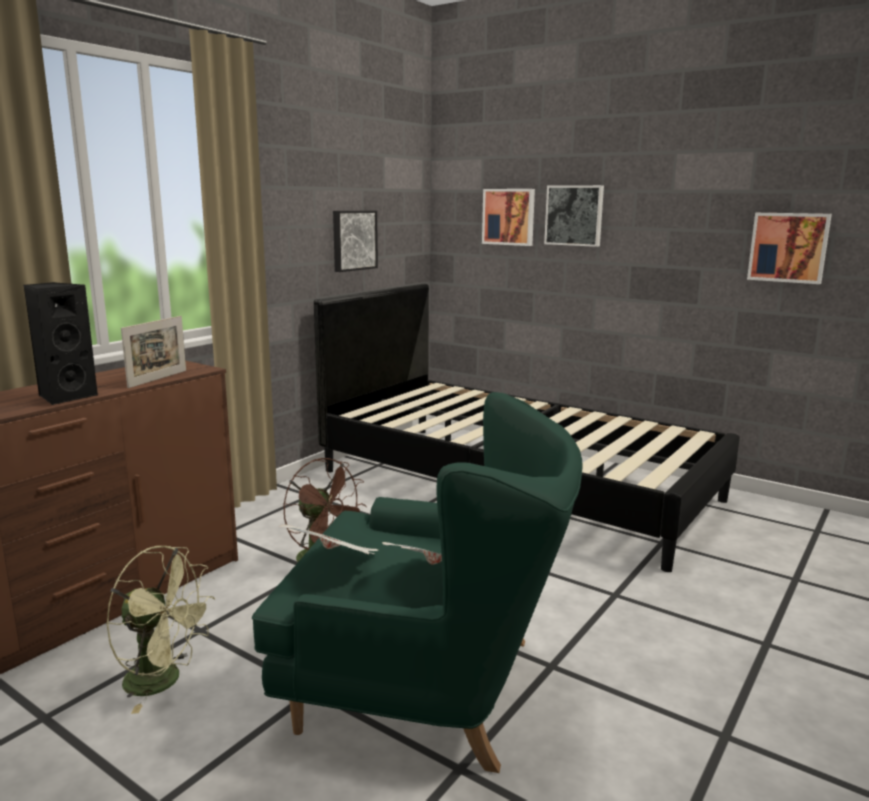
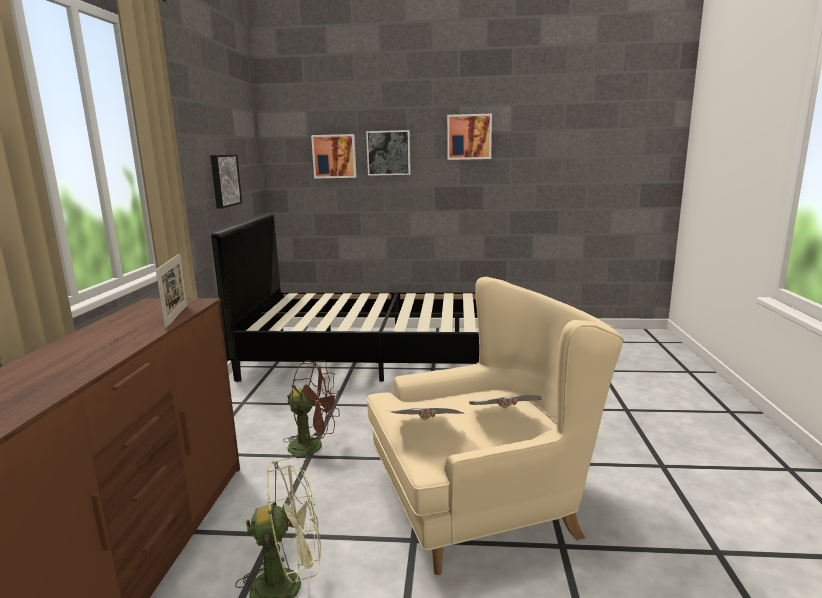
camera: 30 degrees left, 0 degrees up
black speaker [24,282,98,405] -> none
green armchair [252,392,583,773] -> beige armchair [367,277,624,575]
picture [747,213,832,284] -> picture moved to [447,114,492,160]

